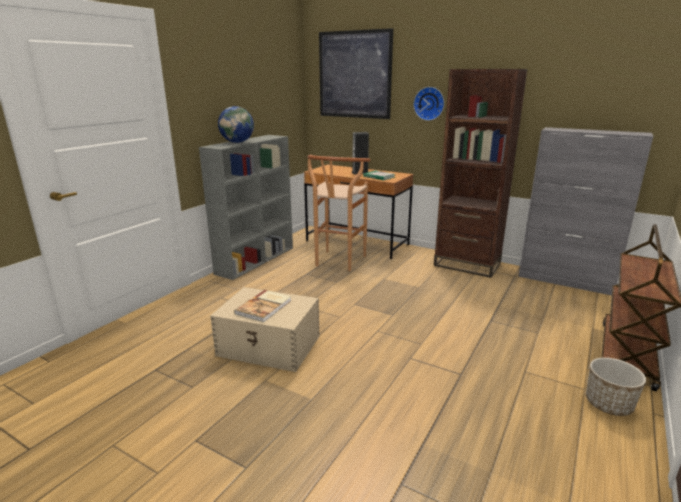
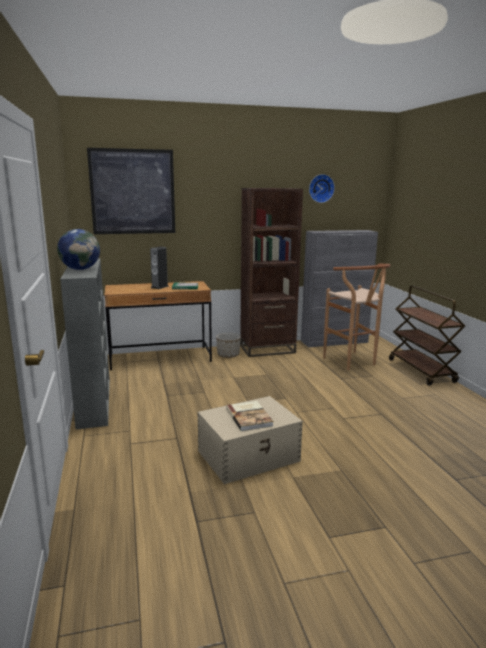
camera: 45 degrees left, 5 degrees down
brown stool [307,155,370,271] -> brown stool moved to [323,264,390,370]
wall clock [414,87,444,121] -> wall clock moved to [309,174,335,203]
planter [586,357,646,416] -> planter moved to [216,333,241,358]

